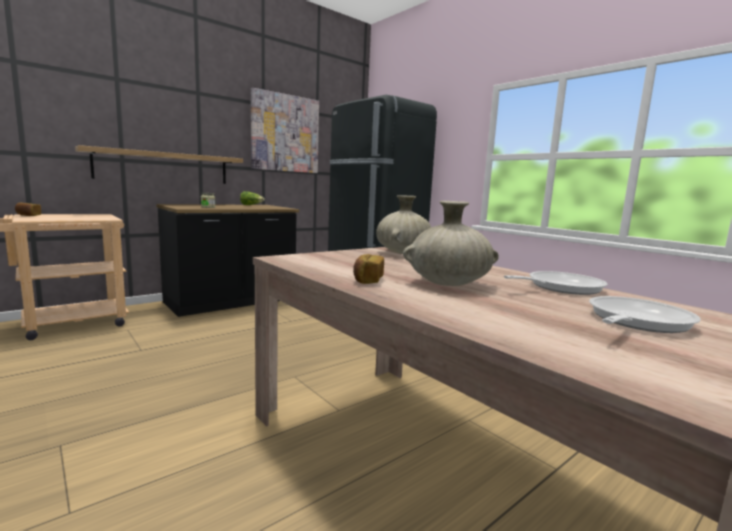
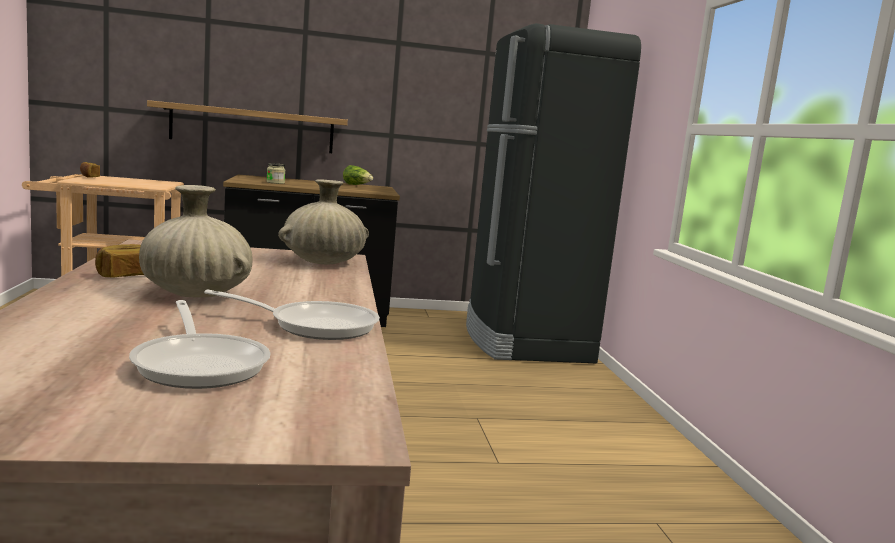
camera: 30 degrees right, 0 degrees up
picture [251,88,319,173] -> none
frying pan [589,296,701,333] -> frying pan turned 75 degrees clockwise [129,300,271,389]

